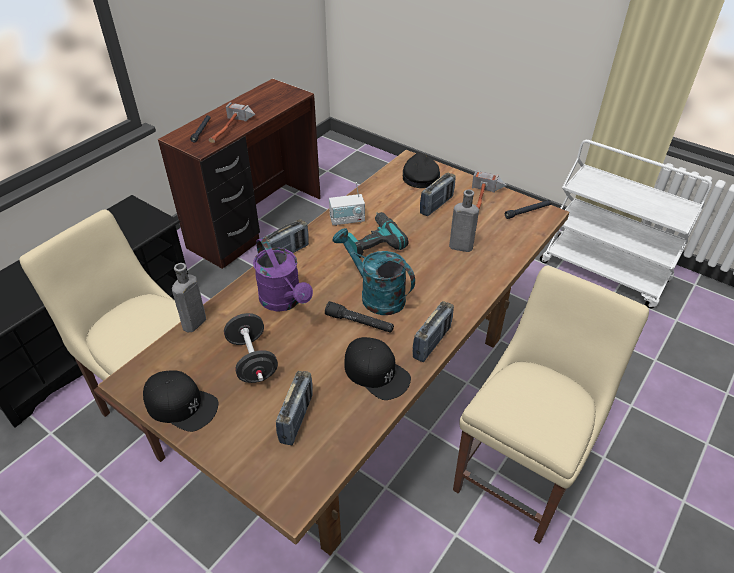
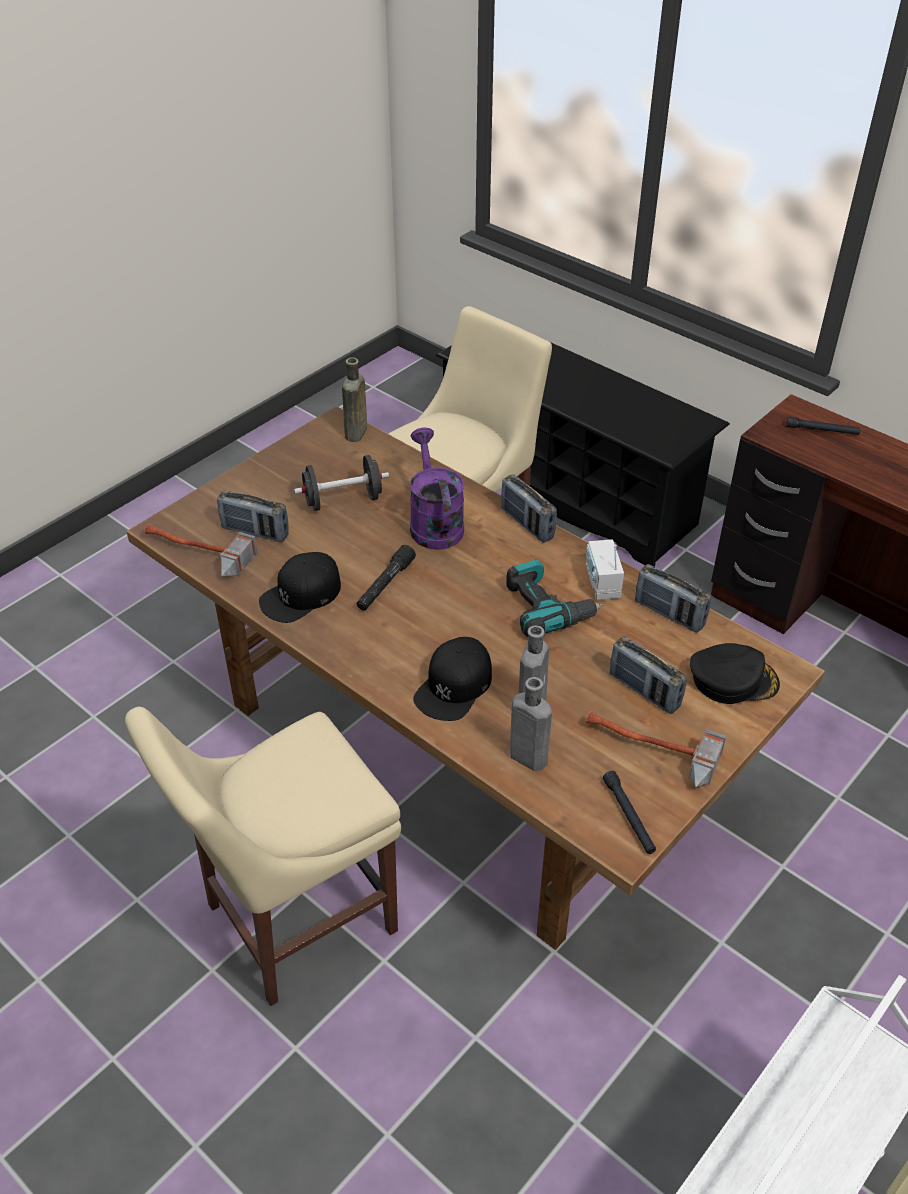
camera: 95 degrees right, 0 degrees up
black cap [143,370,218,432] -> black cap moved to [413,637,492,721]
grey bottle [172,263,206,332] -> grey bottle moved to [510,677,552,771]
hammer [209,102,256,143] -> hammer moved to [145,524,258,577]
purple watering can [253,237,313,312] -> purple watering can turned 105 degrees clockwise [410,428,465,550]
turquoise watering can [332,228,415,315] -> none
radio [413,301,454,362] -> radio moved to [635,564,711,633]
beige chair [453,266,649,544] -> beige chair turned 105 degrees clockwise [125,707,401,1006]
none -> brown bottle [342,357,367,442]

